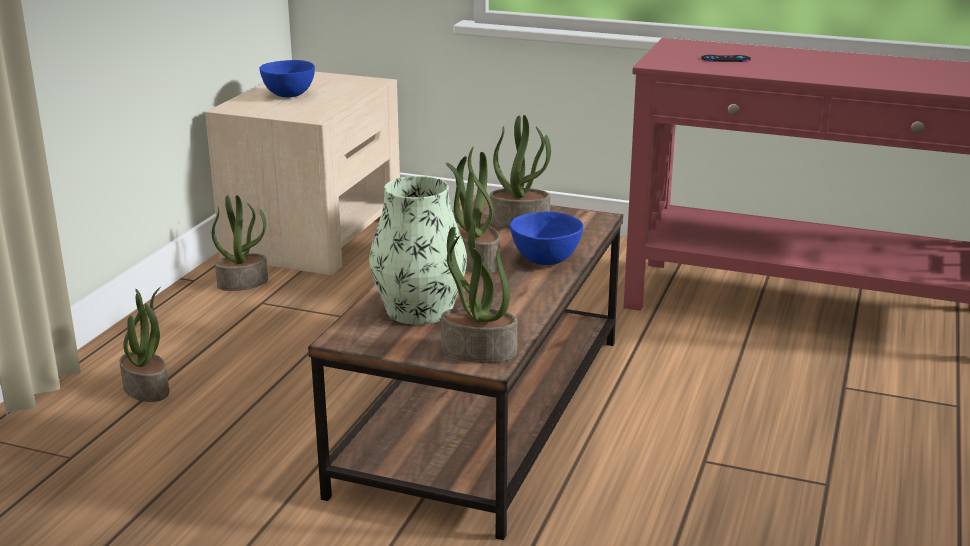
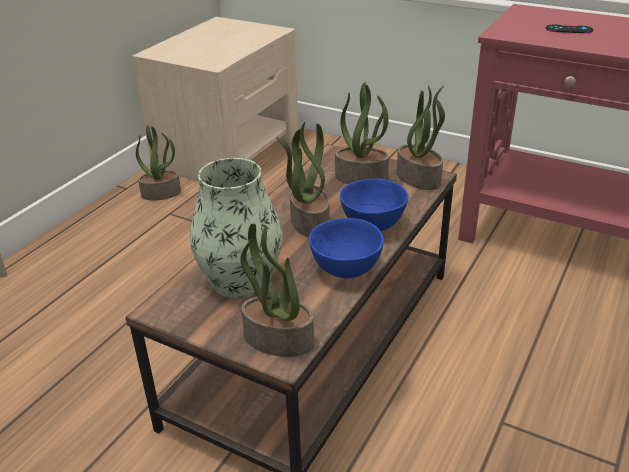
camera: 10 degrees right, 10 degrees up
potted plant [120,287,169,402] -> potted plant moved to [397,85,445,190]
blue bowl [259,60,315,98] -> blue bowl moved to [309,218,384,278]

